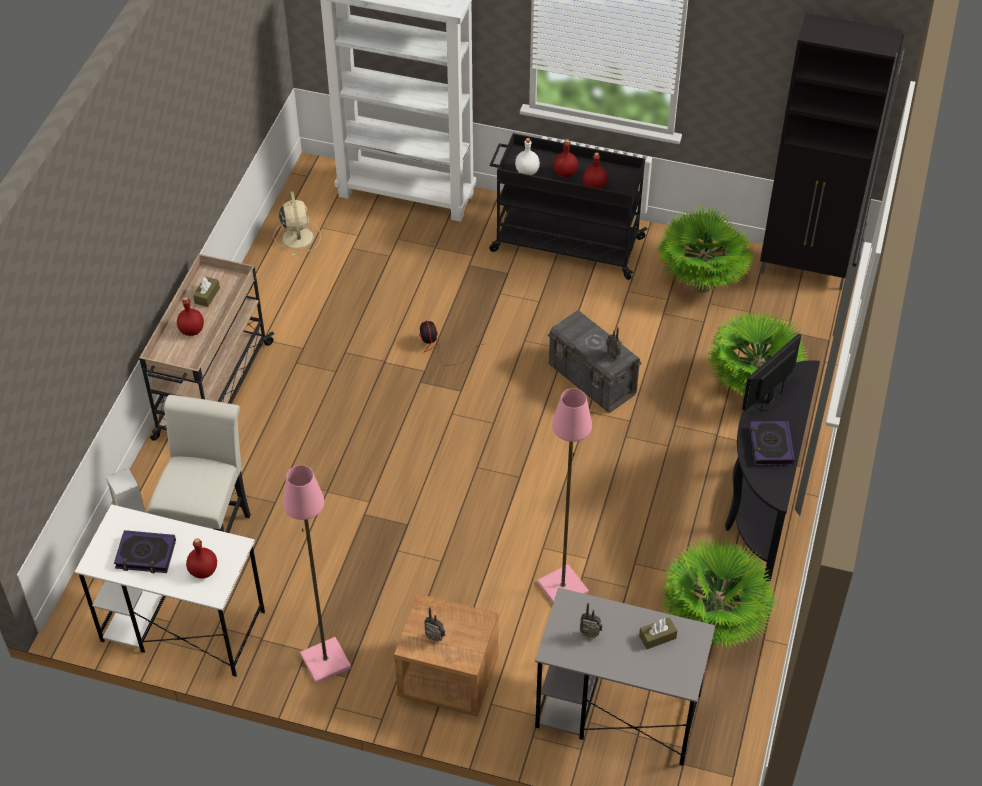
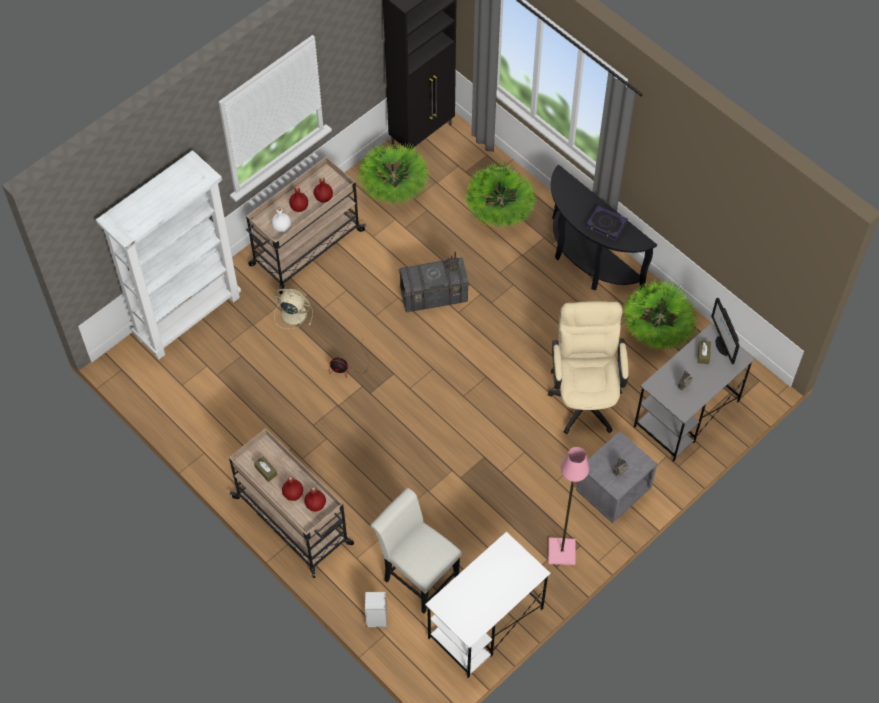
camera: 60 degrees left, 10 degrees up
book [114,530,176,573] -> none
red bottle [186,538,217,579] -> red bottle moved to [304,487,326,512]
beige fan [273,191,321,256] -> beige fan moved to [274,289,313,329]
brown nightstand [394,593,498,717] -> grey nightstand [576,431,657,523]
black cart [489,133,648,280] -> beige cart [246,157,366,294]
pink floor lamp [537,388,592,603] -> beige office chair [548,301,629,434]
monitor [742,333,801,412] -> monitor moved to [711,298,739,364]

